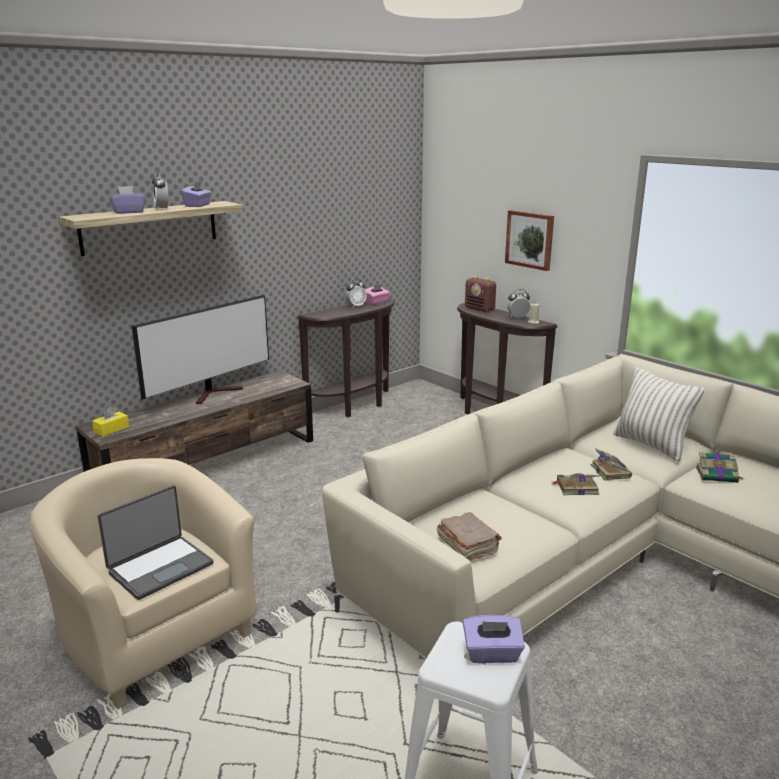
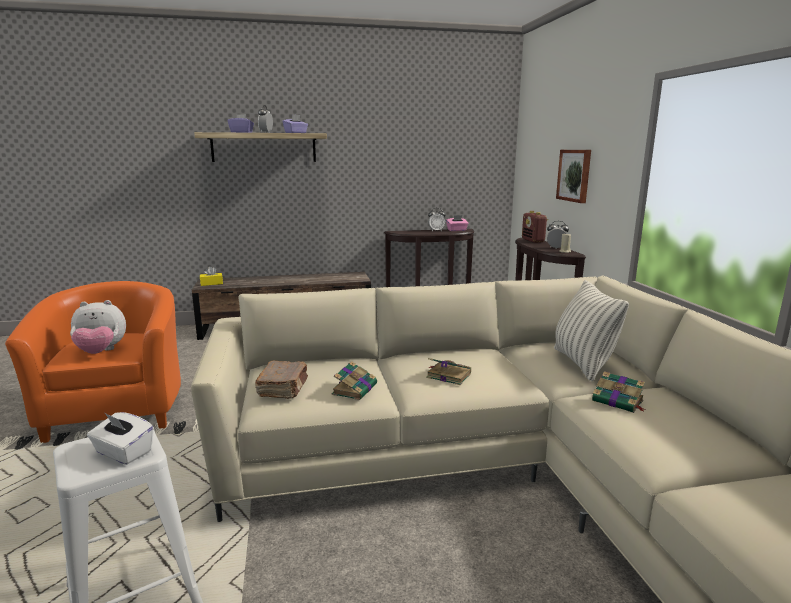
camera: 30 degrees right, 5 degrees down
beige armchair [30,458,256,709] -> orange armchair [5,281,181,443]
laptop [98,485,214,600] -> plush toy [70,300,126,354]
television [132,295,269,404] -> none
purple tissue box [463,615,525,663] -> white tissue box [87,412,154,465]
book [591,448,632,481] -> book moved to [332,361,377,400]

